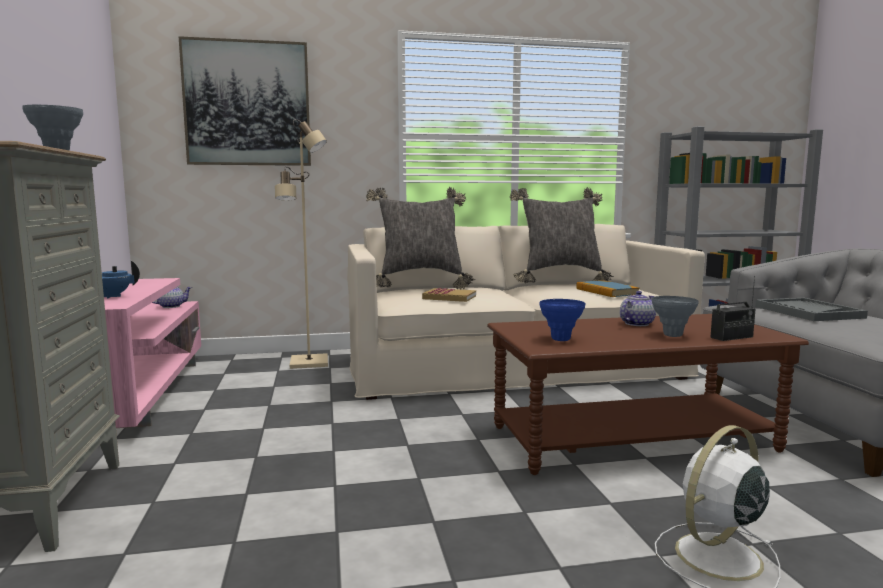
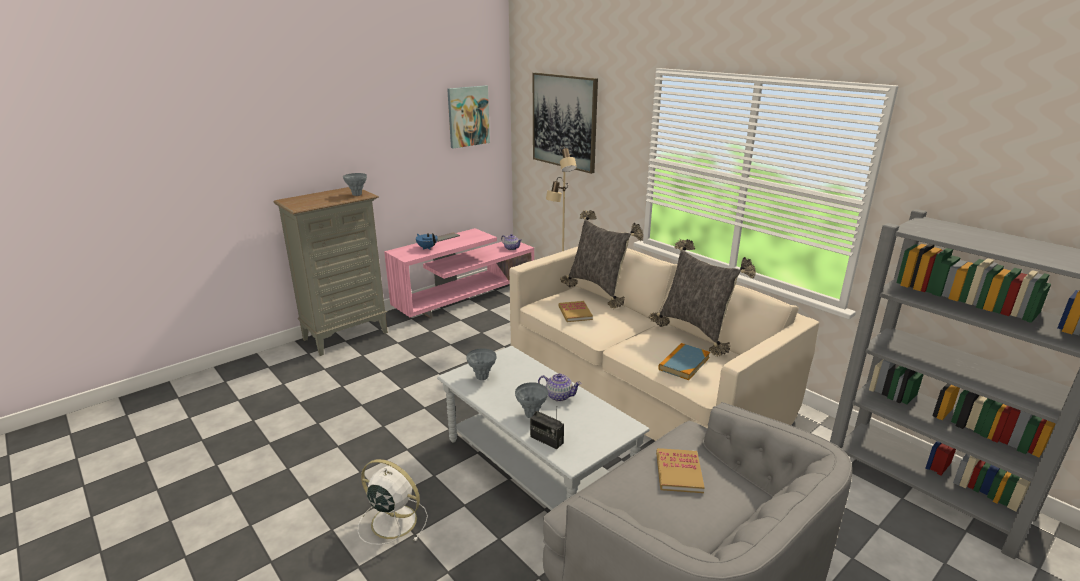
camera: 60 degrees right, 15 degrees up
brown coffee table [487,314,809,475] -> grey coffee table [437,346,650,510]
blue vase [540,299,585,341] -> grey vase [466,348,496,380]
grey tray [755,298,868,321] -> book [656,448,705,493]
none -> picture [447,85,490,149]

